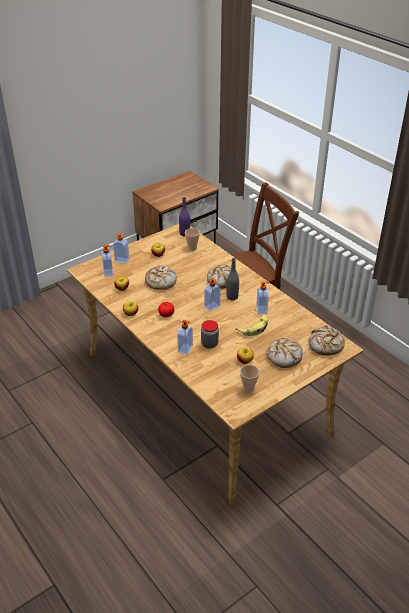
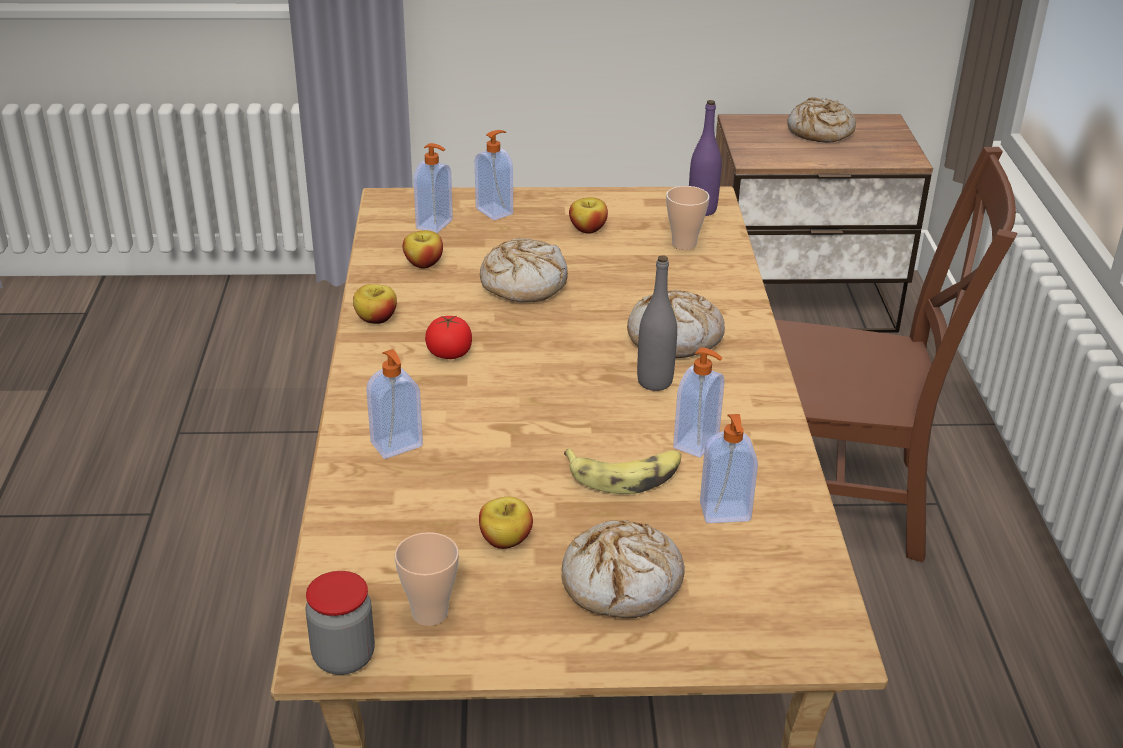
camera: 35 degrees right, 5 degrees down
jar [201,320,219,348] -> jar moved to [305,571,375,675]
soap dispenser [204,278,221,311] -> soap dispenser moved to [700,414,758,523]
bread [309,325,345,355] -> bread moved to [787,98,856,142]

